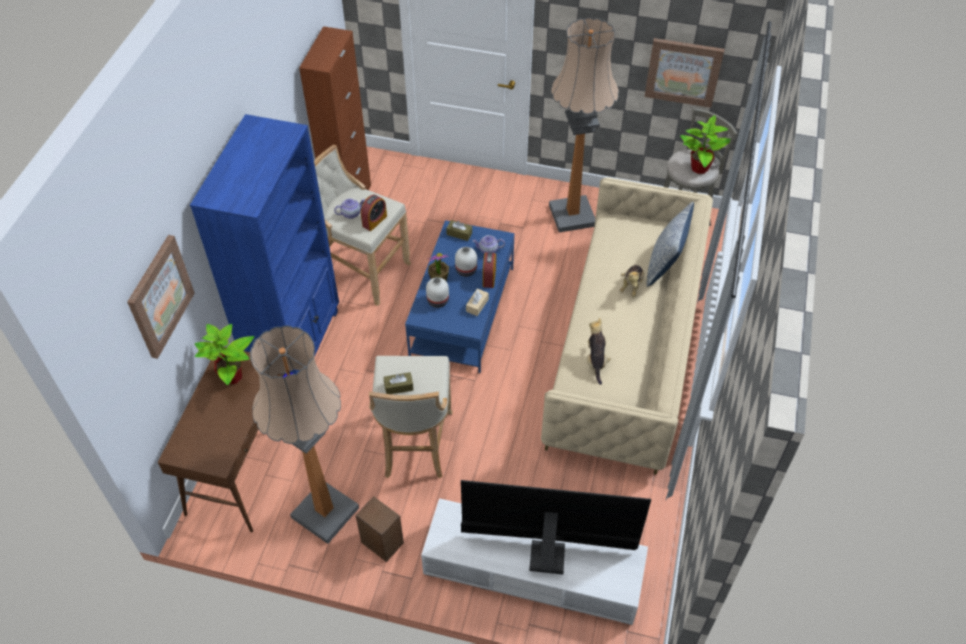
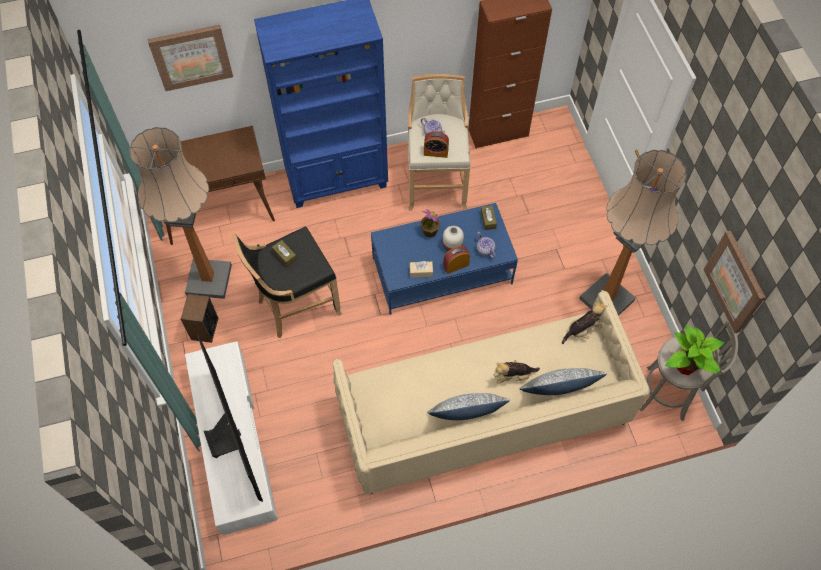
camera: 60 degrees right, 10 degrees up
potted plant [195,324,254,385] -> none
beige stool [369,356,453,478] -> black stool [232,226,342,338]
white vase [426,277,449,308] -> none
plush toy [587,318,611,385] -> plush toy moved to [562,301,608,344]
none -> pillow [427,393,510,420]

